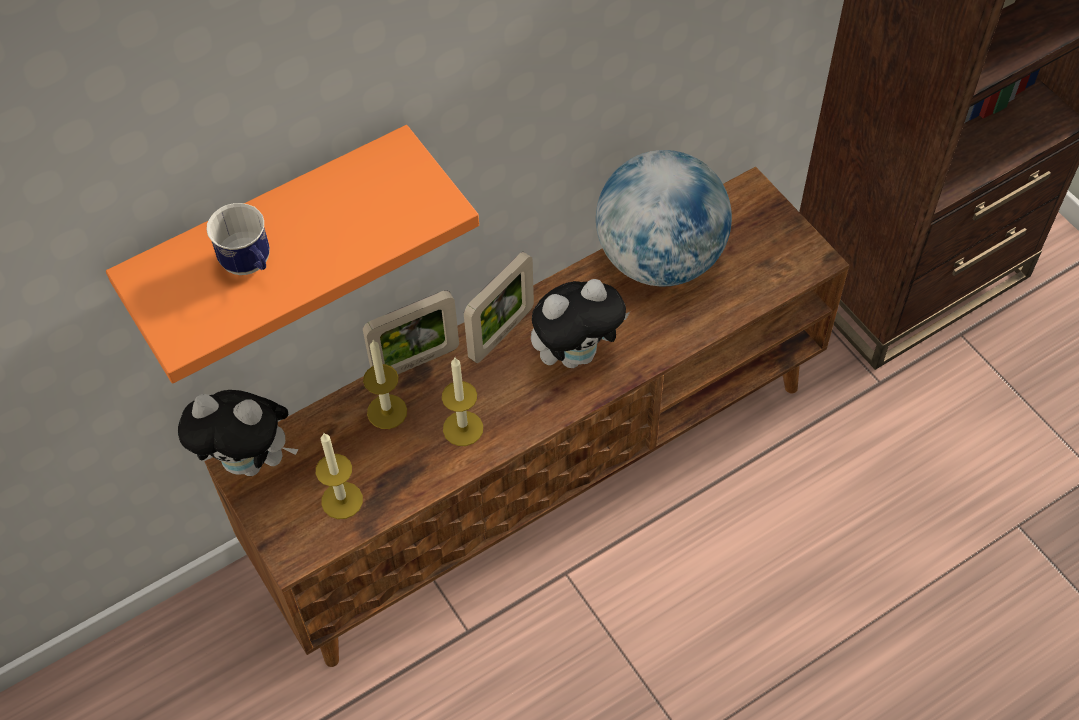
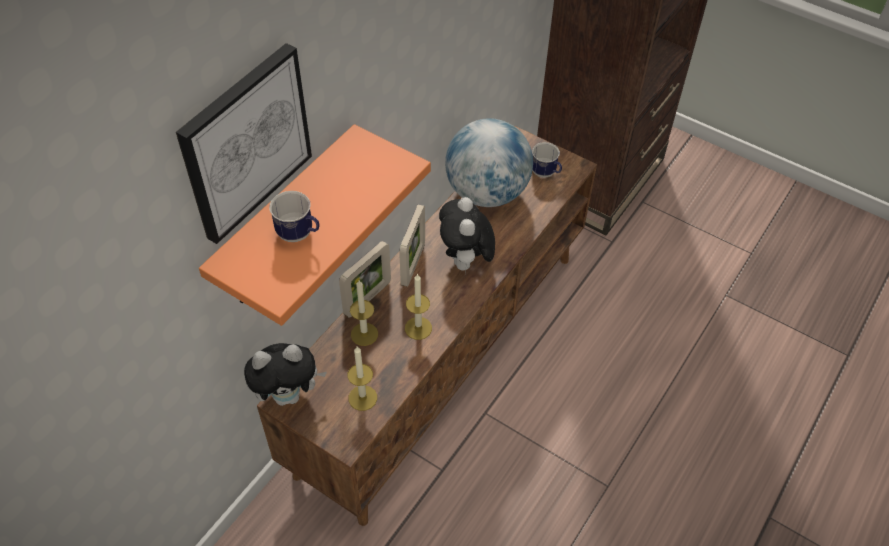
camera: 25 degrees left, 5 degrees down
plush toy [531,279,630,368] -> plush toy turned 135 degrees clockwise [439,197,495,274]
none -> picture [176,43,312,244]
none -> mug [532,142,562,178]

